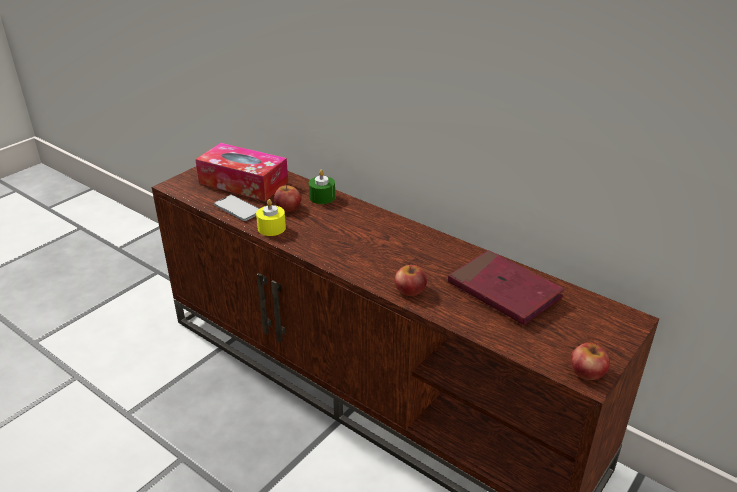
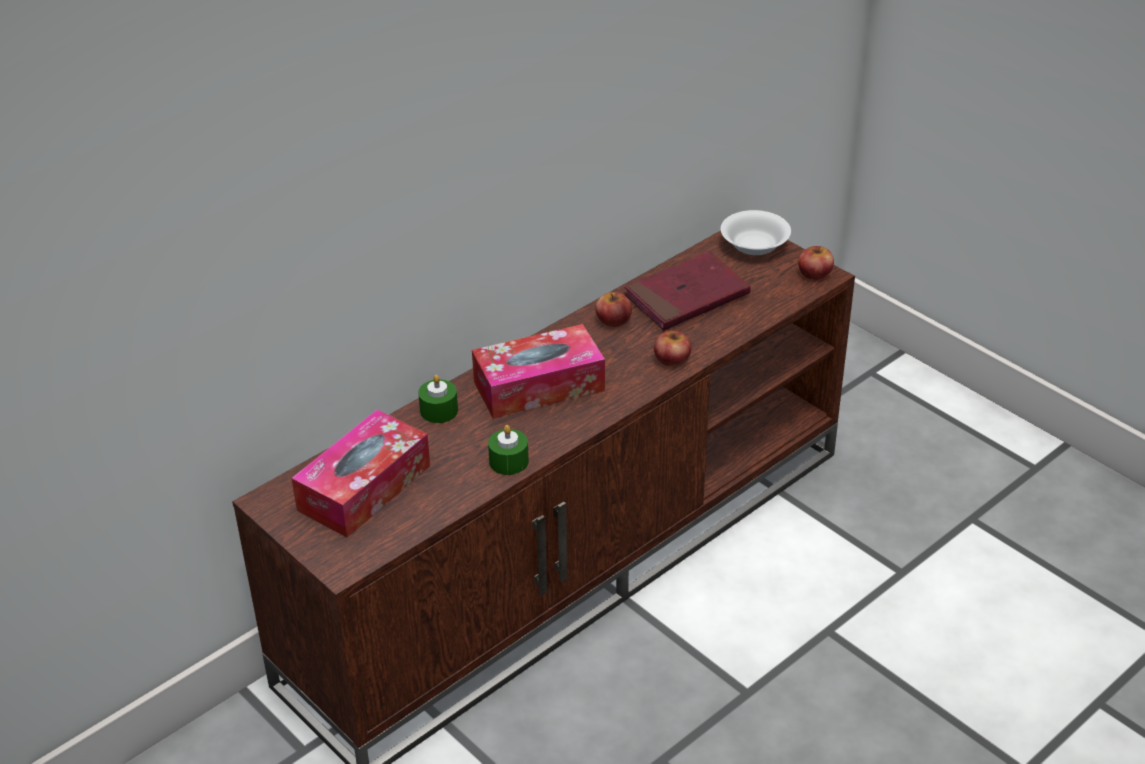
camera: 80 degrees left, 5 degrees up
phone [214,195,260,221] -> none
yellow candle [256,199,286,236] -> green candle [488,425,529,475]
apple [274,184,301,212] -> apple moved to [595,292,632,327]
none -> tissue box [472,324,605,419]
none -> white bowl [721,210,791,255]

